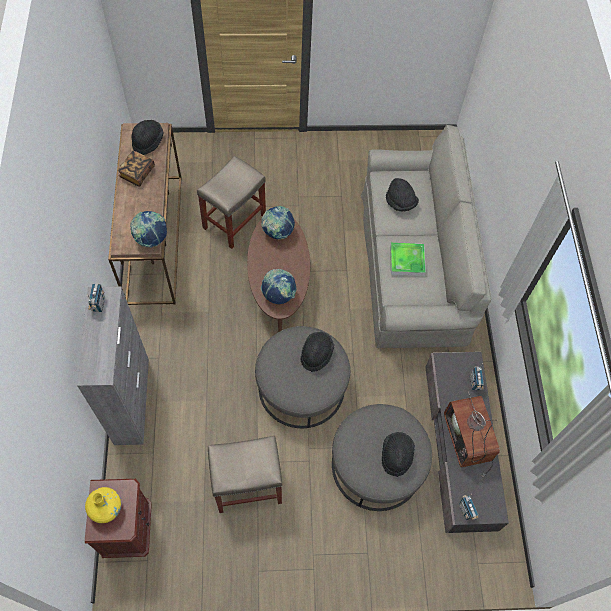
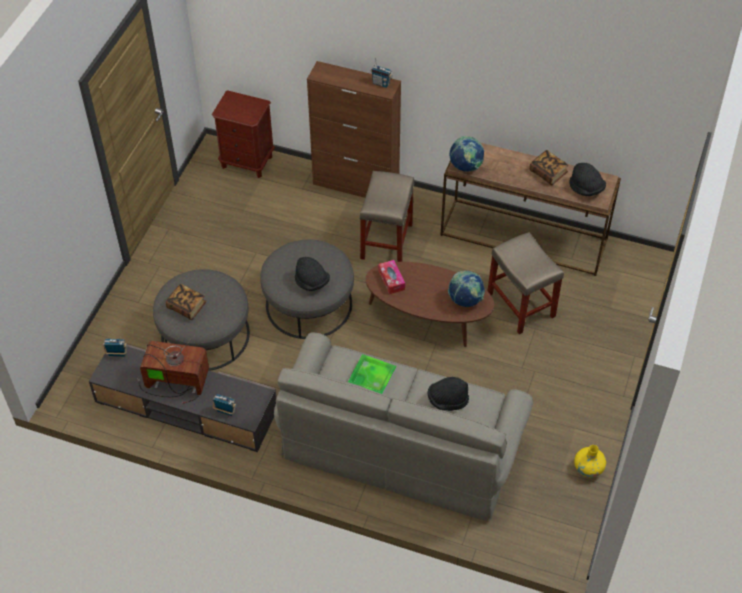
camera: 115 degrees right, 10 degrees down
grey cabinet [77,287,149,445] -> brown cabinet [307,61,401,198]
yellow vase [85,487,121,523] -> yellow vase moved to [574,445,606,478]
beige stool [208,436,282,513] -> beige stool moved to [359,171,414,262]
globe [261,269,297,304] -> tissue box [378,260,405,294]
black hat [382,432,415,477] -> book [166,284,206,320]

